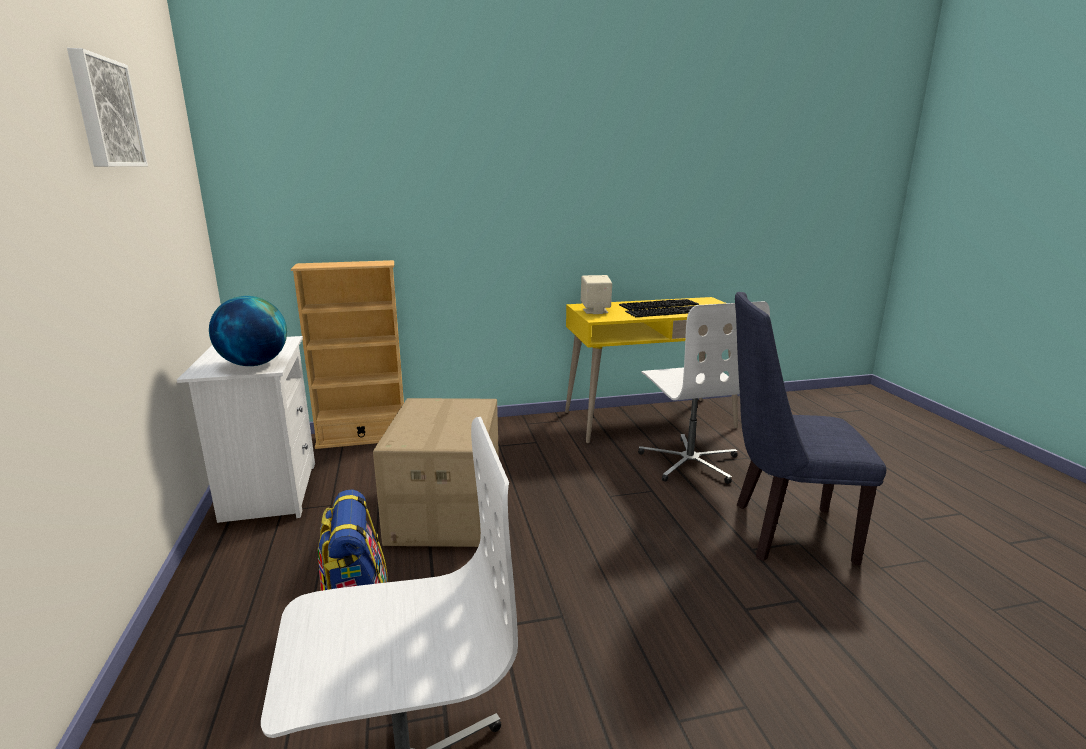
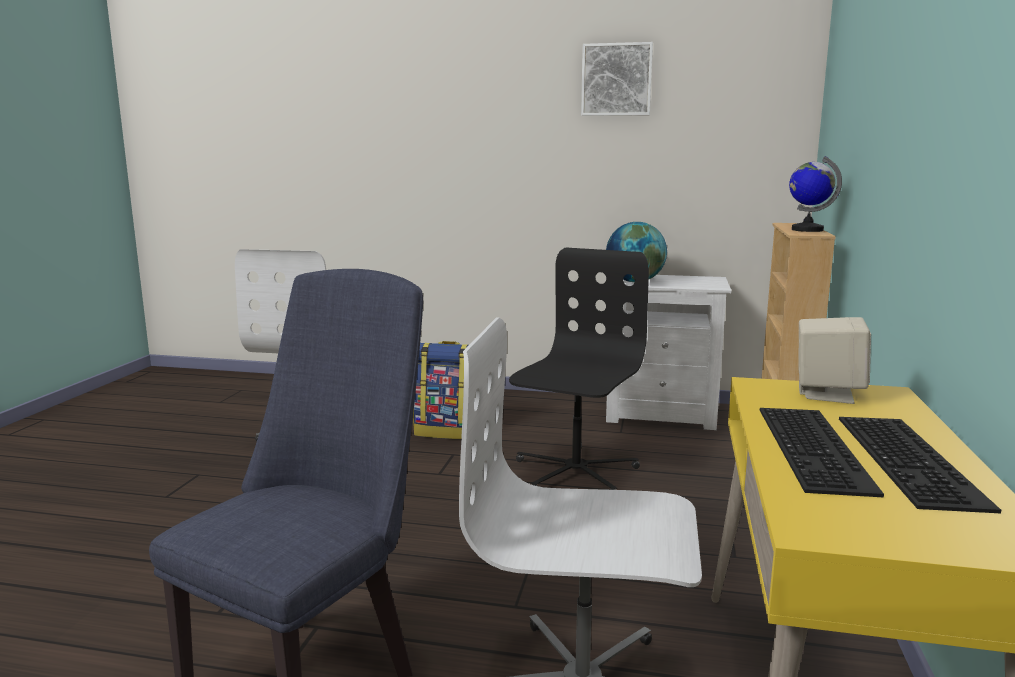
camera: 115 degrees right, 5 degrees down
cardboard box [373,398,499,547] -> black office chair [509,248,649,490]
none -> globe [789,156,842,232]

